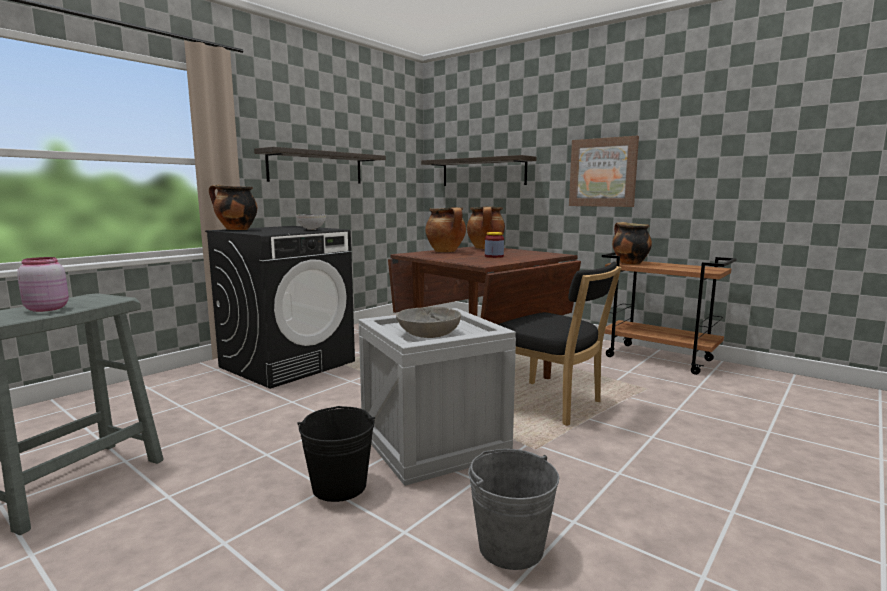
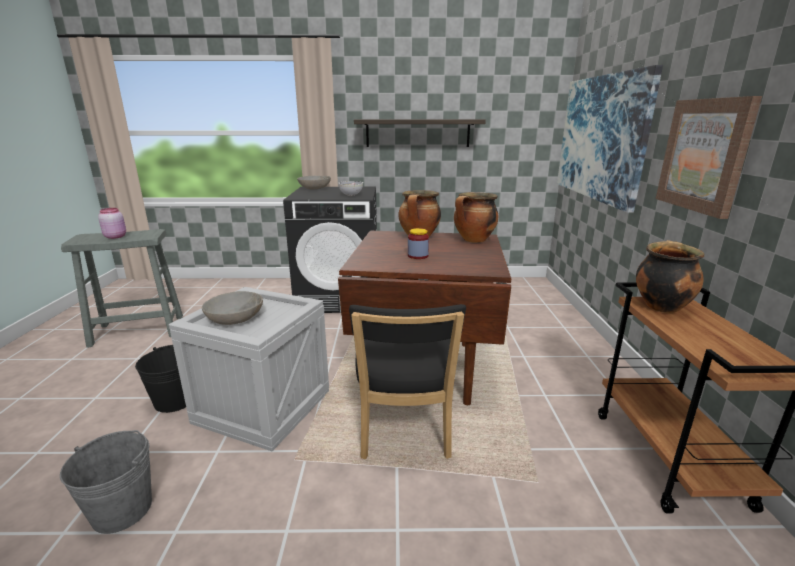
camera: 50 degrees right, 10 degrees up
cooking pot [209,185,257,230] -> grey bowl [297,176,331,189]
shelf [421,155,536,186] -> picture [557,65,663,213]

